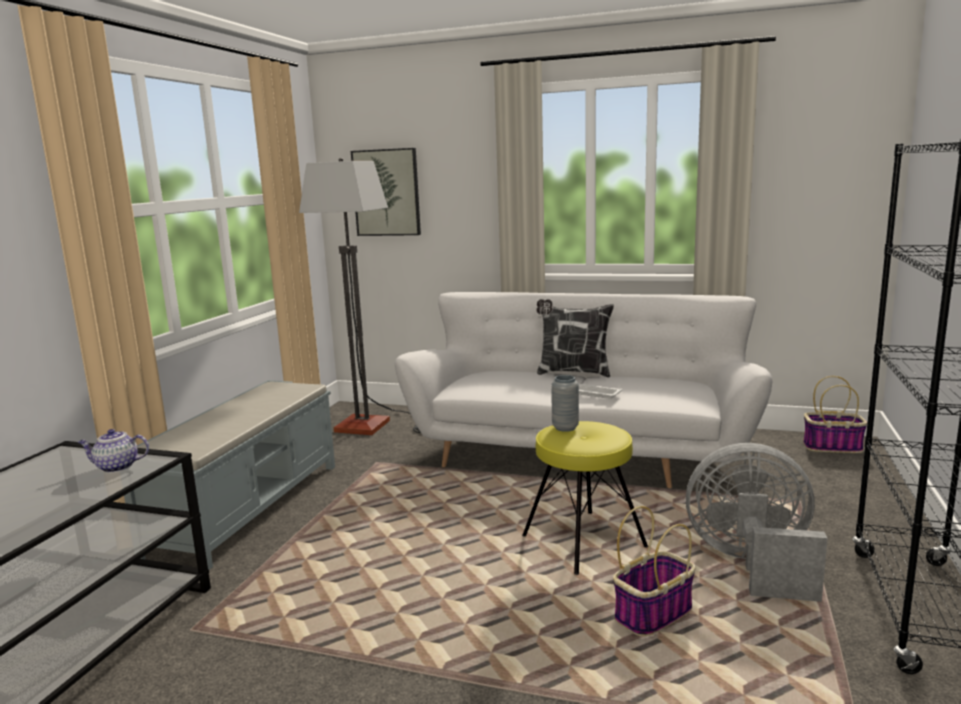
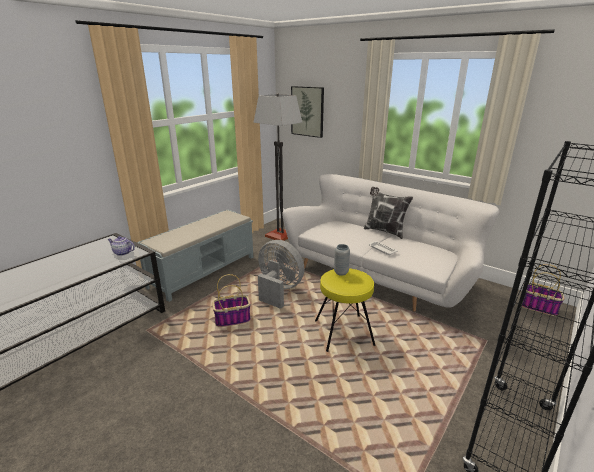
camera: 20 degrees right, 10 degrees up
basket [613,506,696,636] -> basket moved to [212,274,251,327]
grey fan [686,443,828,602] -> grey fan moved to [258,240,304,309]

